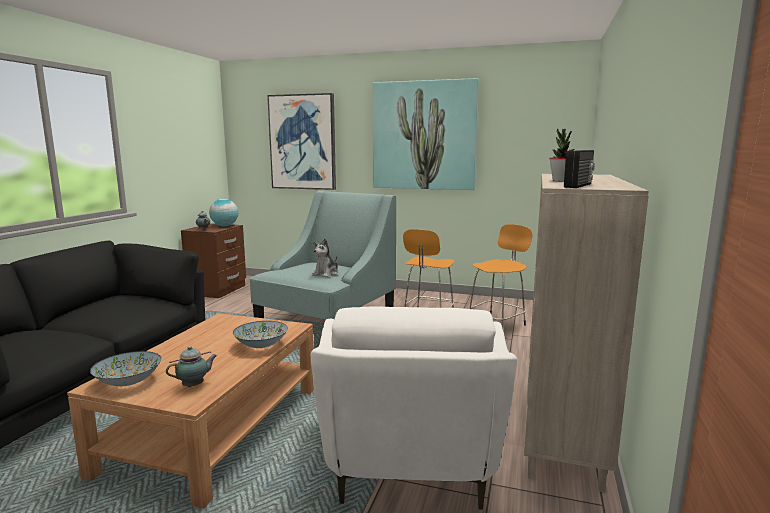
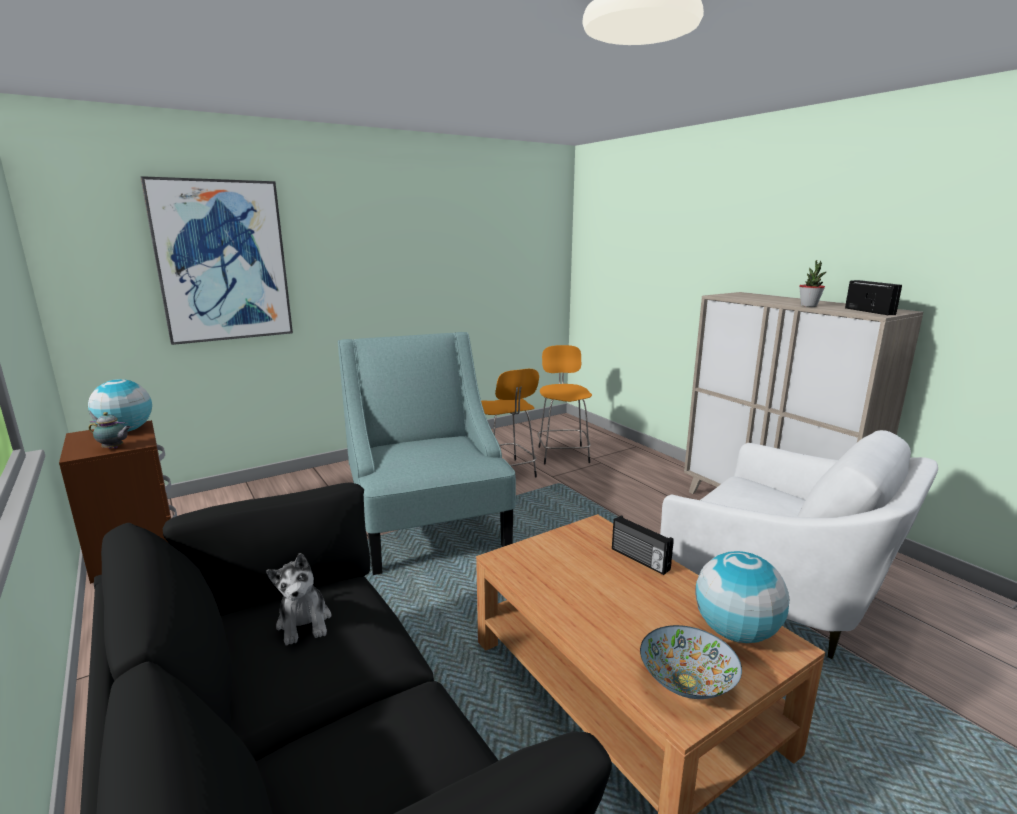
camera: 50 degrees left, 5 degrees up
teapot [166,346,217,387] -> globe [695,551,789,643]
bowl [233,321,288,348] -> radio [612,515,674,575]
plush toy [312,239,338,277] -> plush toy moved to [266,553,331,645]
picture [373,78,479,190] -> none

